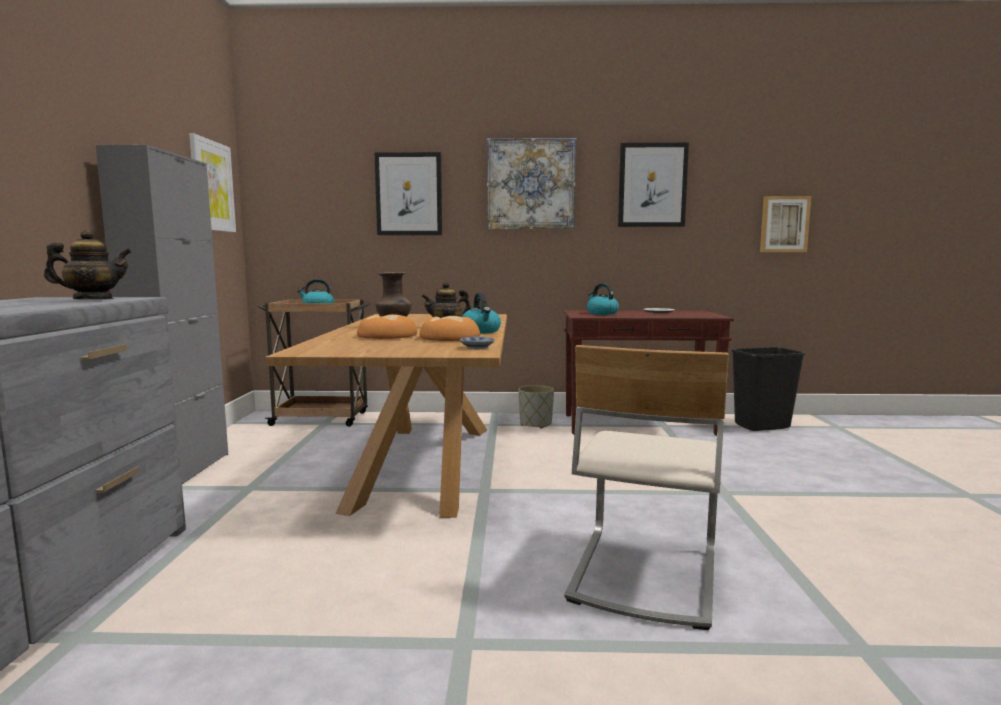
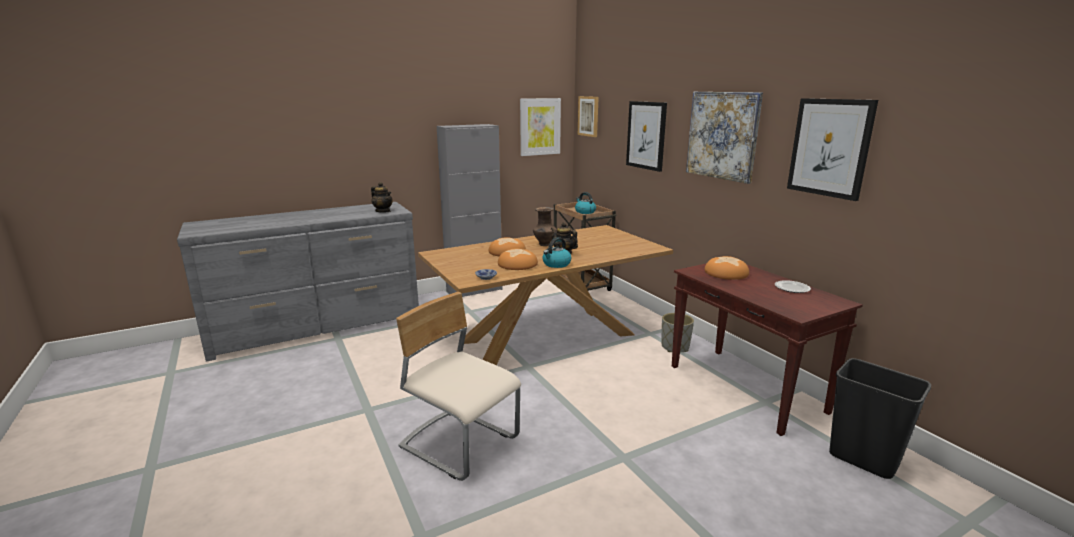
camera: 60 degrees right, 10 degrees up
beige chair [565,345,729,630] -> beige chair turned 45 degrees clockwise [396,292,521,481]
kettle [587,283,619,315] -> bread [704,256,749,280]
picture [760,196,811,252] -> picture moved to [578,96,599,137]

